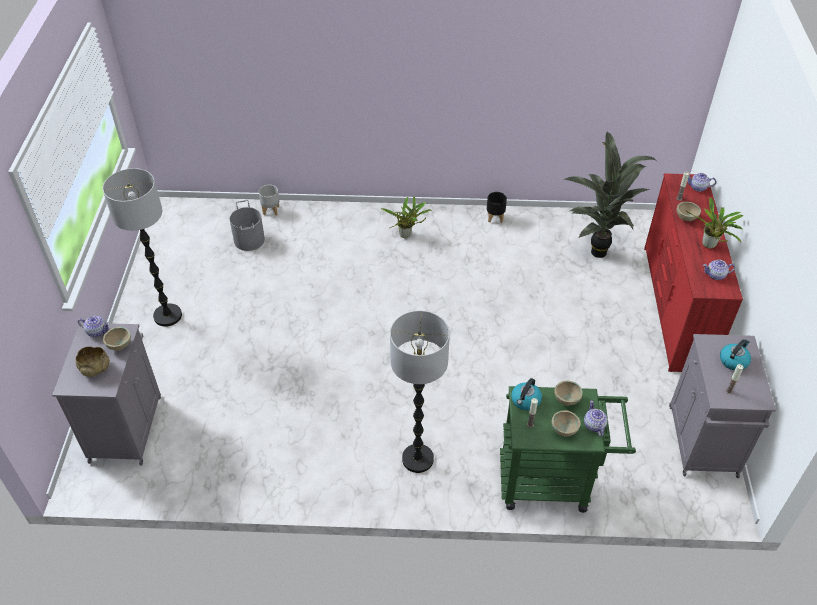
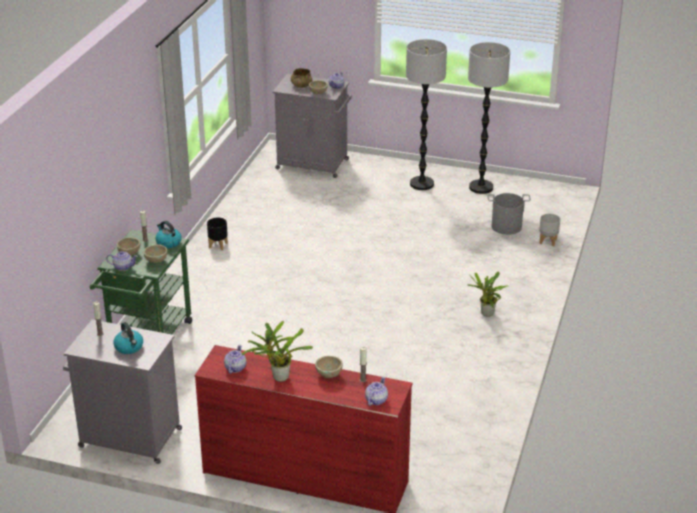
camera: 105 degrees right, 15 degrees down
floor lamp [390,311,450,473] -> floor lamp moved to [468,42,510,194]
black planter [487,192,507,223] -> black planter moved to [207,217,228,250]
potted plant [563,132,658,258] -> none

